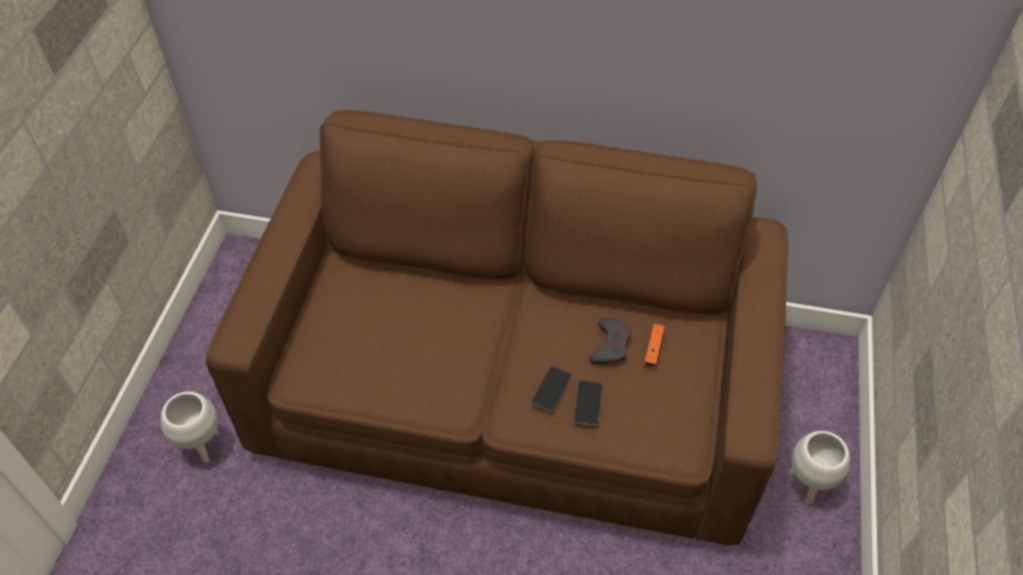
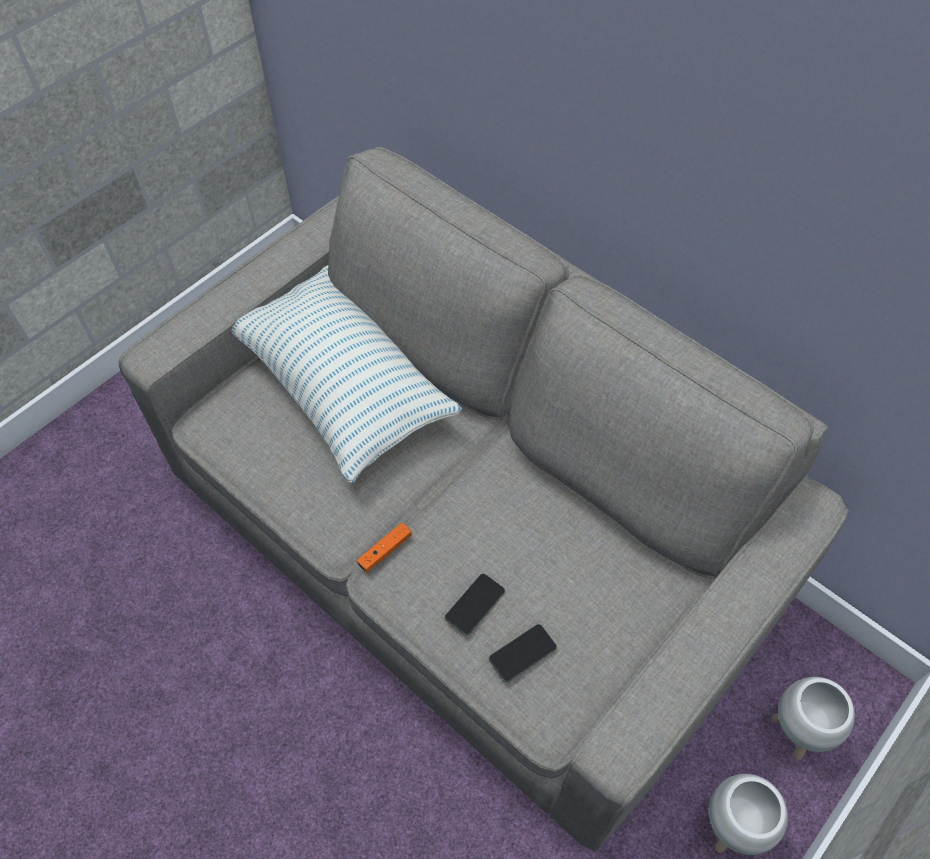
camera: 30 degrees right, 5 degrees up
white planter [161,391,219,463] -> white planter moved to [771,677,855,760]
brown sofa [206,110,788,545] -> grey sofa [118,147,849,852]
phone [531,366,572,412] -> phone moved to [489,624,557,682]
grey game controller [590,318,631,365] -> none
orange game controller [644,324,665,367] -> orange game controller moved to [357,523,412,572]
none -> pillow [232,265,462,483]

